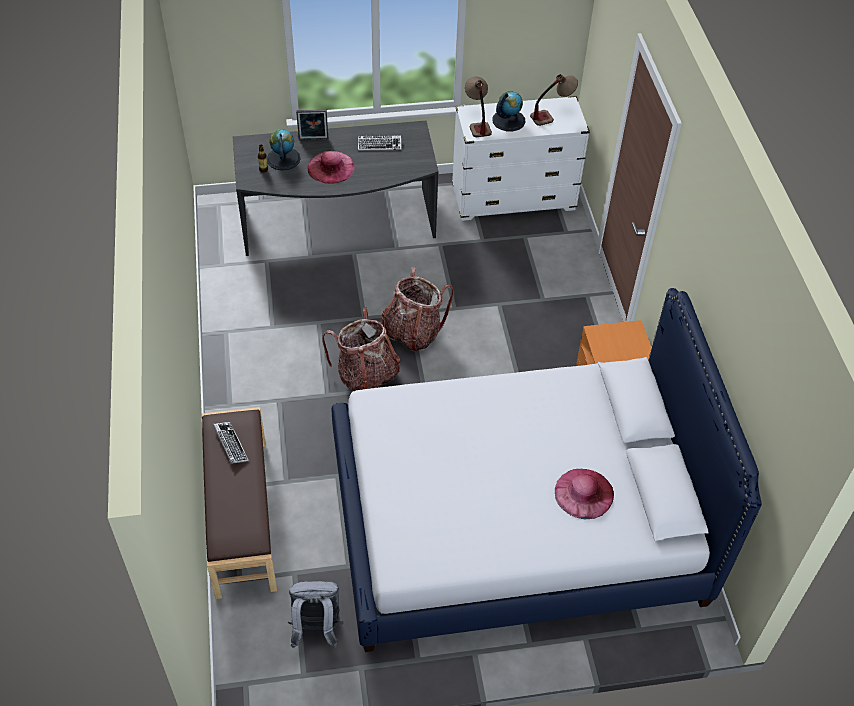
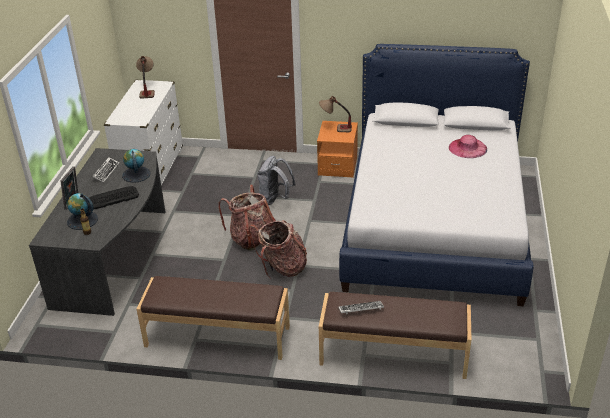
camera: 70 degrees left, 15 degrees down
grey backpack [288,581,343,648] -> grey backpack moved to [257,156,296,205]
pink hat [308,151,355,184] -> keyboard [89,186,139,210]
table lamp [465,76,492,137] -> table lamp moved to [319,96,352,132]
globe [492,91,526,131] -> globe moved to [122,149,151,183]
none -> brown bench [137,276,290,360]

